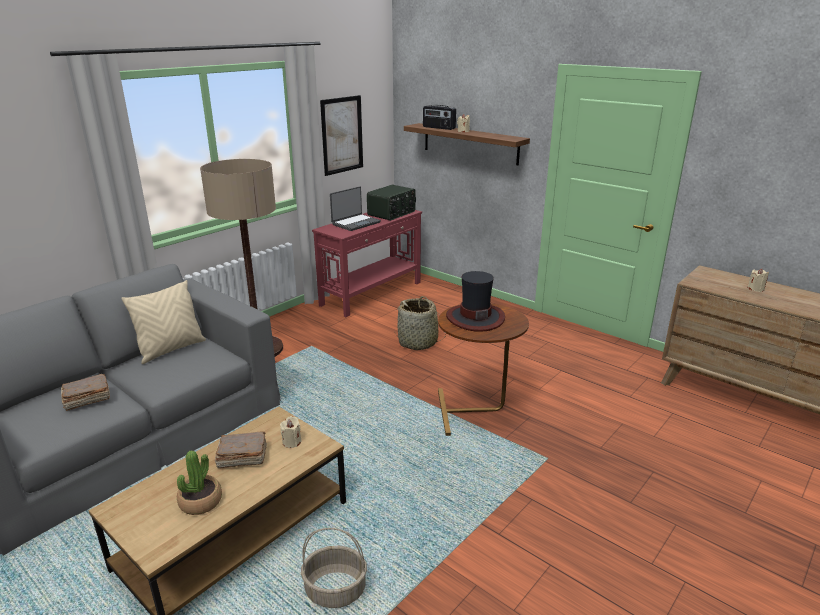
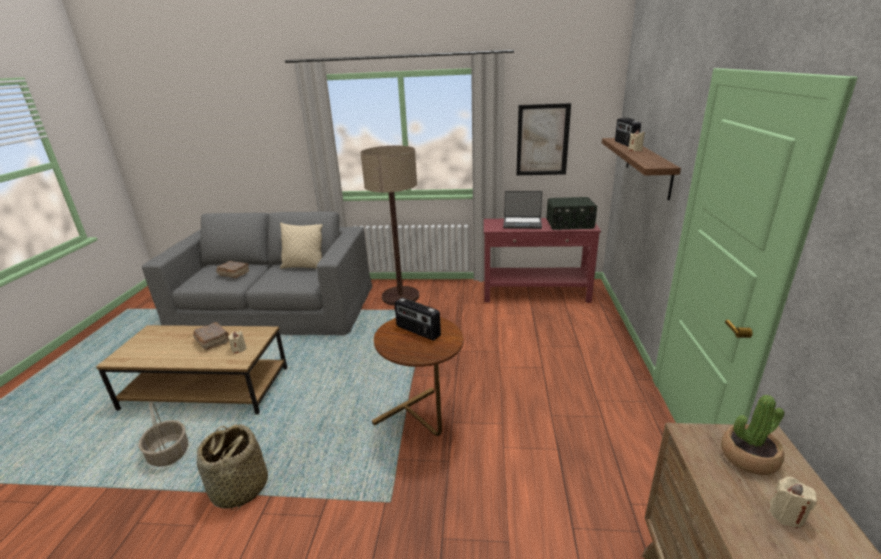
camera: 55 degrees right, 0 degrees up
potted plant [177,450,222,515] -> potted plant moved to [721,395,784,475]
basket [395,296,446,350] -> basket moved to [197,424,268,510]
hat [446,271,505,332] -> radio [394,298,441,341]

